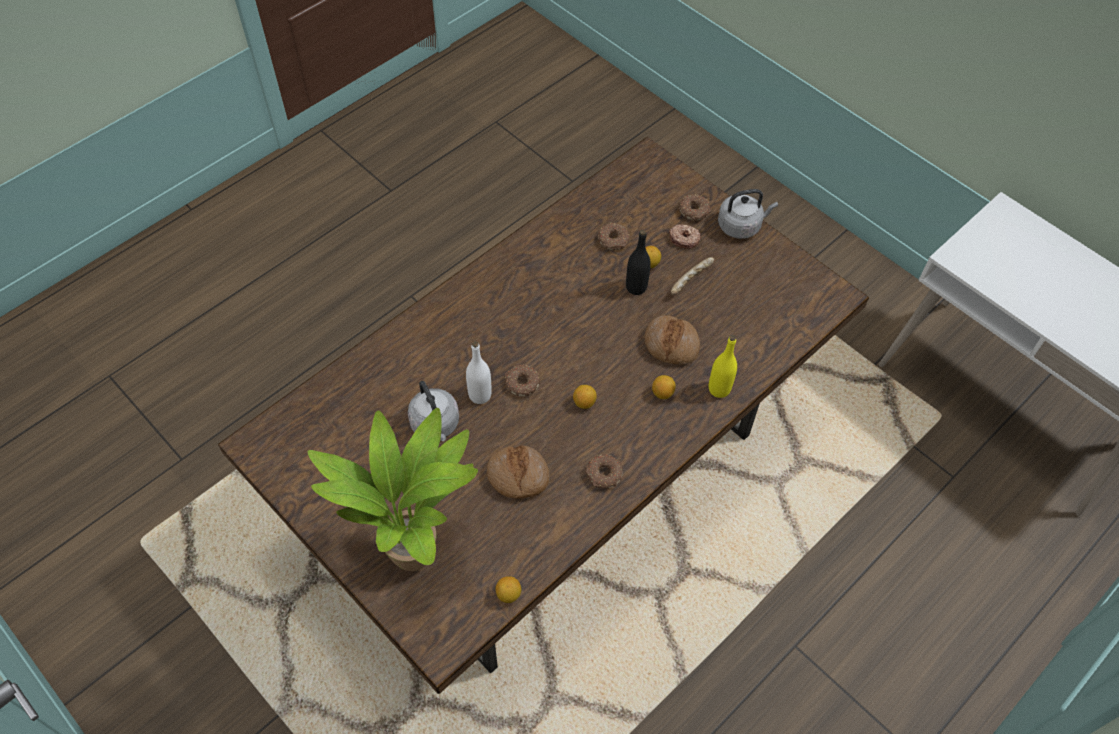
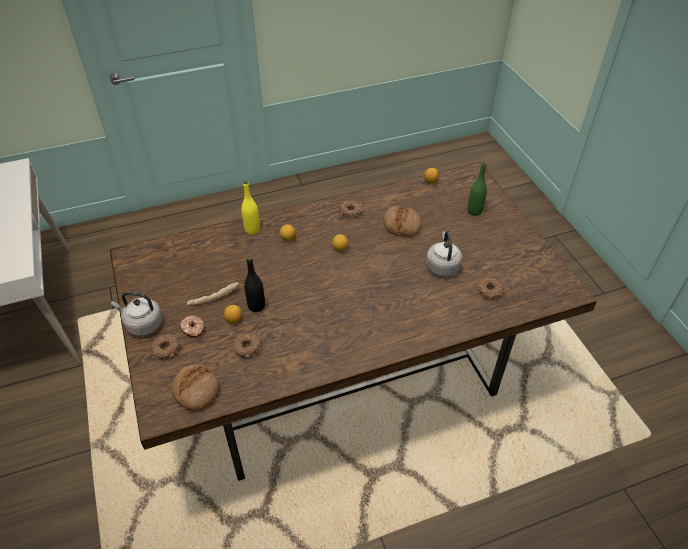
camera: 155 degrees left, 10 degrees down
potted plant [308,408,478,571] -> green bottle [468,162,487,216]
white bottle [466,341,492,404] -> none
donut [505,364,540,396] -> donut moved to [477,278,504,299]
bread [645,315,700,365] -> bread moved to [172,364,219,411]

